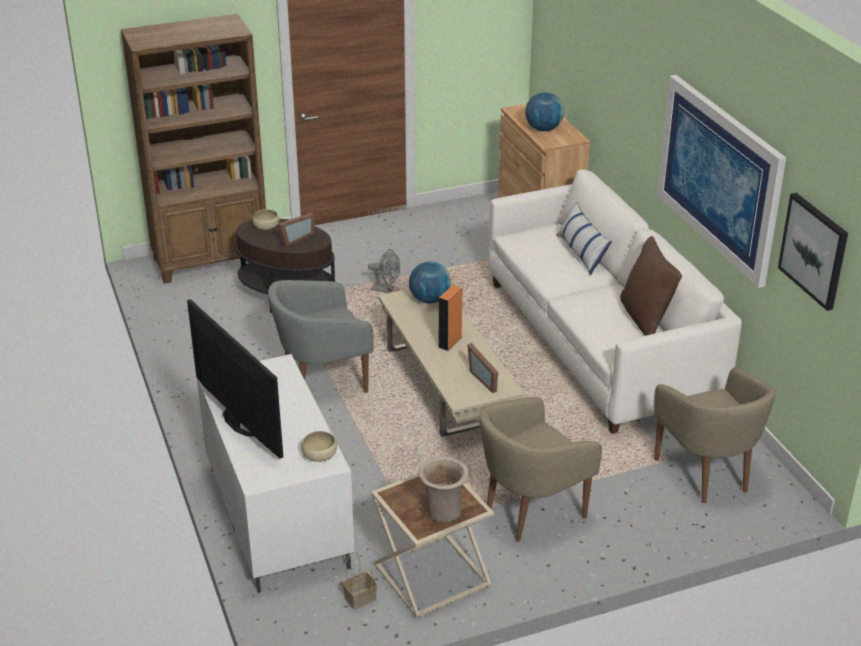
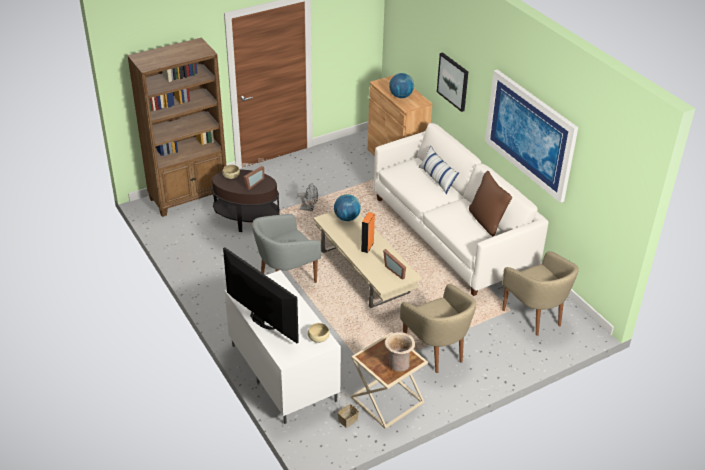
camera: 10 degrees left, 5 degrees up
beige armchair [479,397,602,542] -> beige armchair turned 75 degrees counterclockwise [400,284,476,373]
picture [778,193,848,311] -> picture moved to [437,52,468,112]

